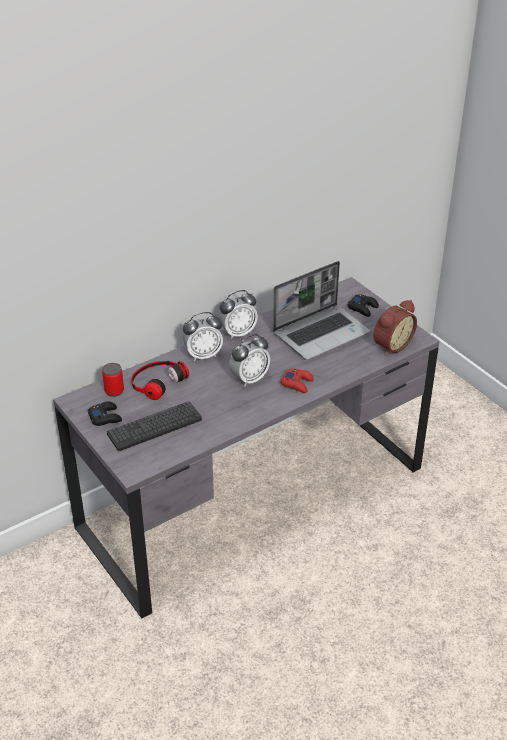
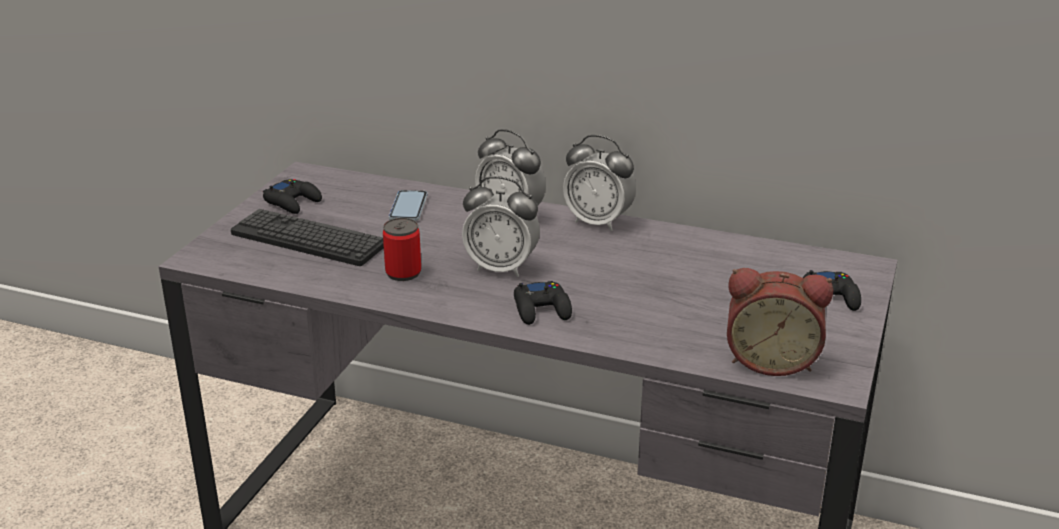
camera: 55 degrees right, 10 degrees down
can [102,363,124,397] -> can moved to [383,218,421,281]
headphones [131,361,189,400] -> phone [389,190,428,221]
laptop [273,261,370,360] -> none
red game controller [280,368,314,393] -> black game controller [514,281,572,325]

